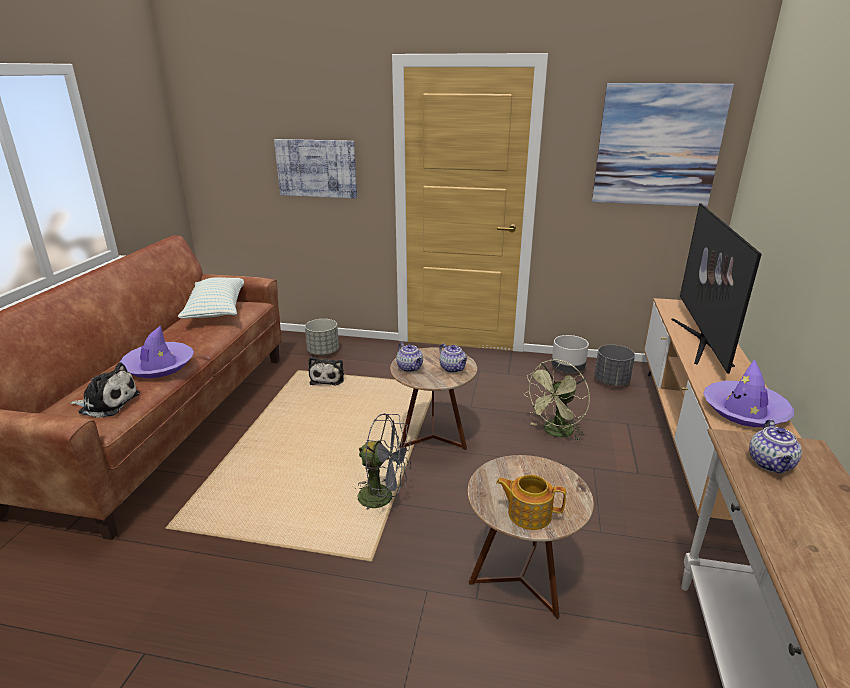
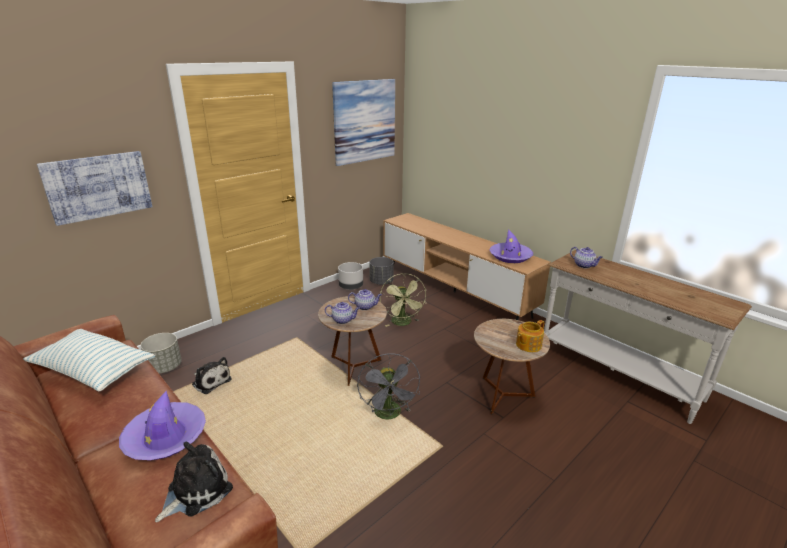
camera: 55 degrees left, 0 degrees up
grey fan [358,413,412,509] -> grey fan turned 120 degrees clockwise [357,353,420,419]
television [671,203,762,374] -> none

